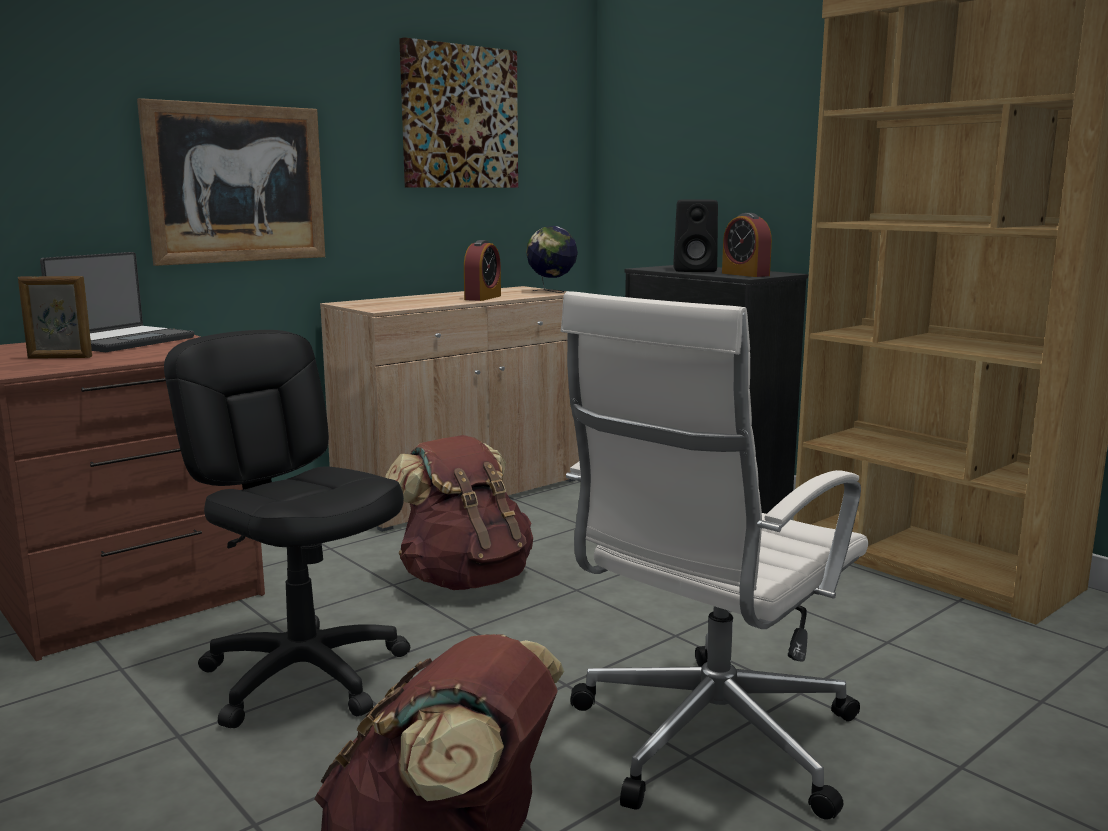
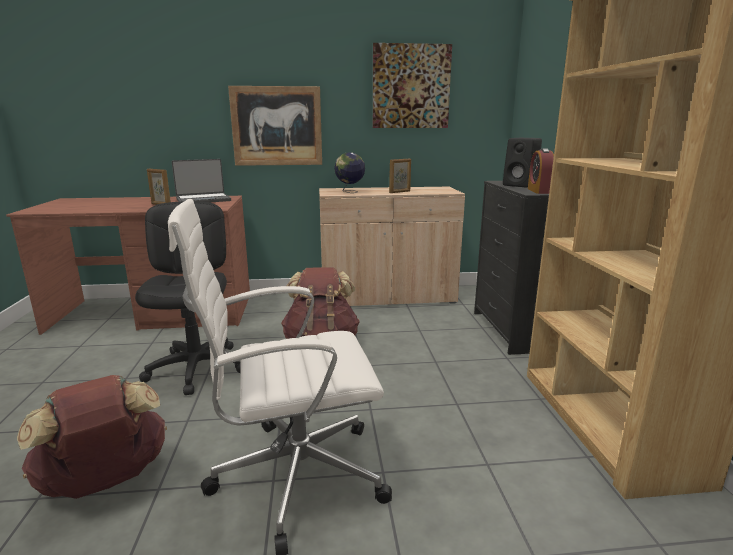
camera: 35 degrees right, 5 degrees up
alarm clock [464,240,501,301] -> picture frame [389,159,411,193]
globe [526,226,578,293] -> globe moved to [334,152,365,193]

